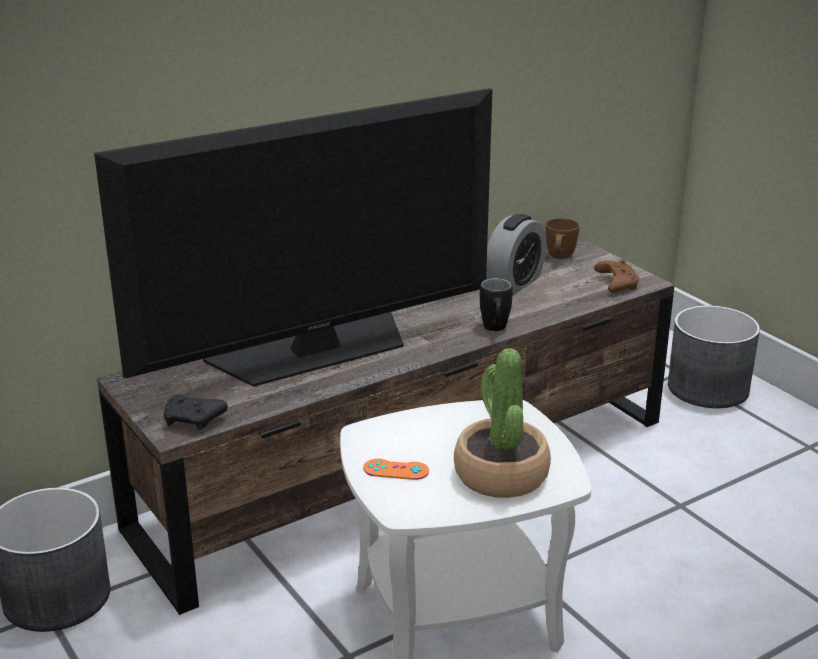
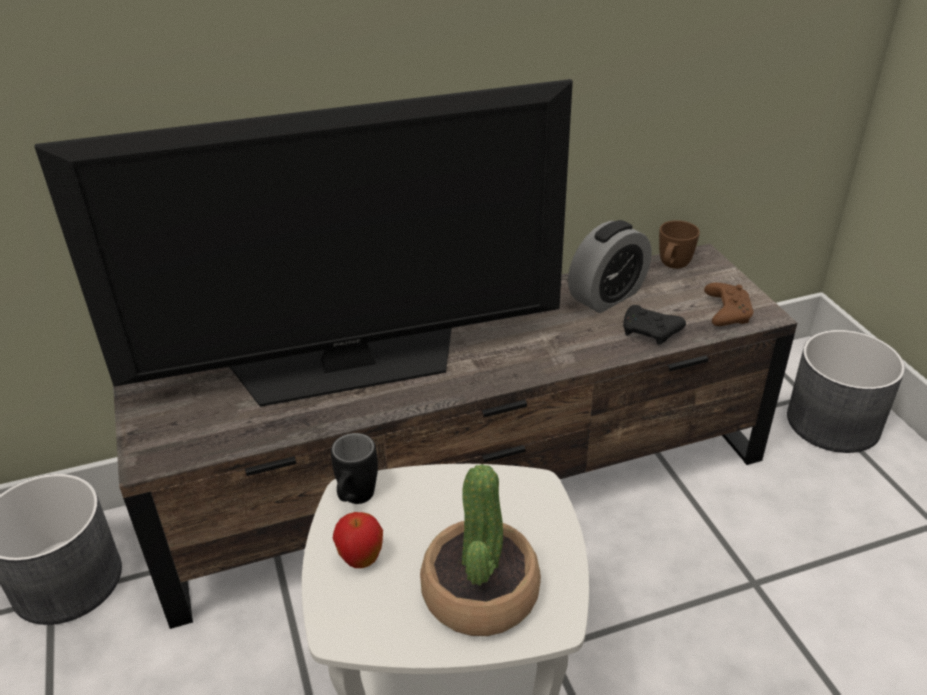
camera: 15 degrees right, 10 degrees up
black game controller [164,395,228,430] -> black game controller moved to [623,305,686,345]
orange game controller [363,459,429,480] -> apple [333,512,383,568]
black mug [480,278,513,331] -> black mug moved to [331,433,378,504]

